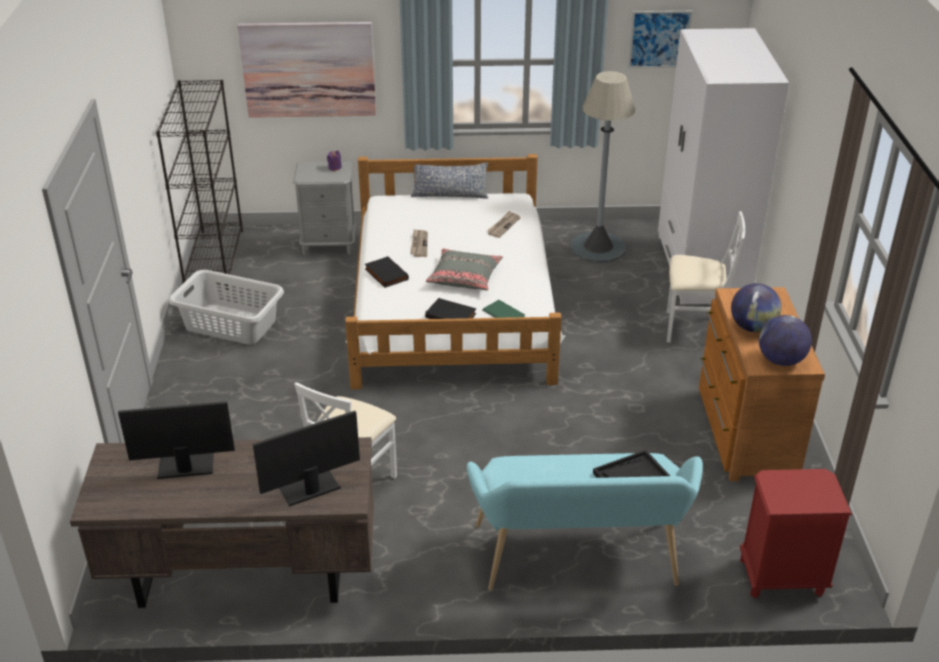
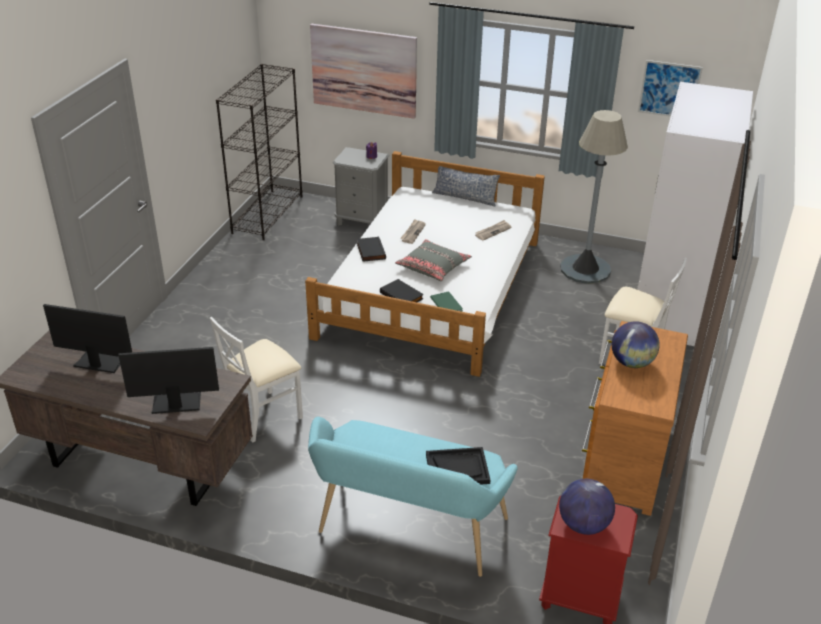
camera: 20 degrees right, 0 degrees up
grey laundry basket [169,270,284,345] -> none
globe [759,315,812,366] -> globe moved to [559,479,615,535]

